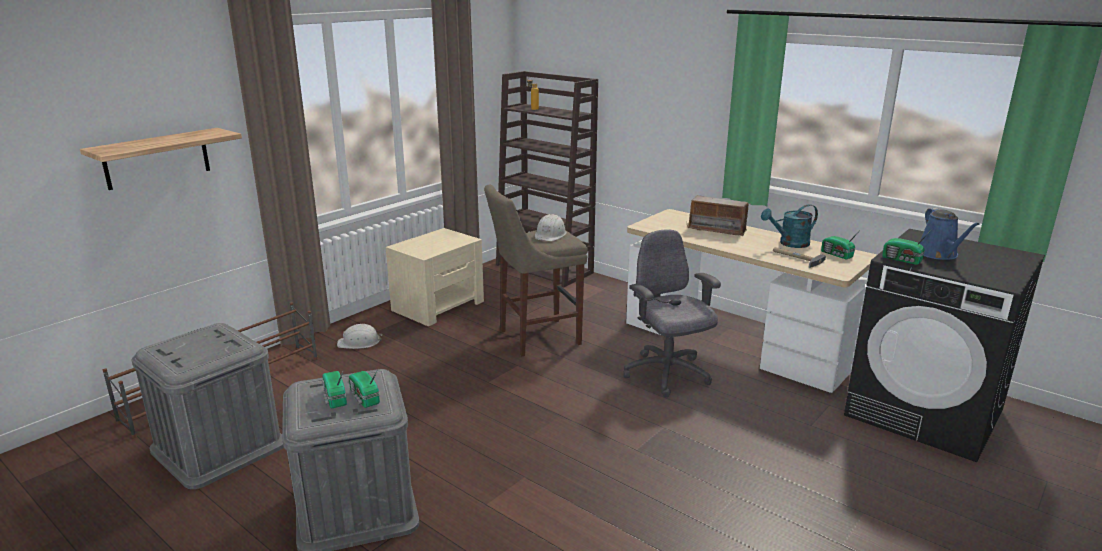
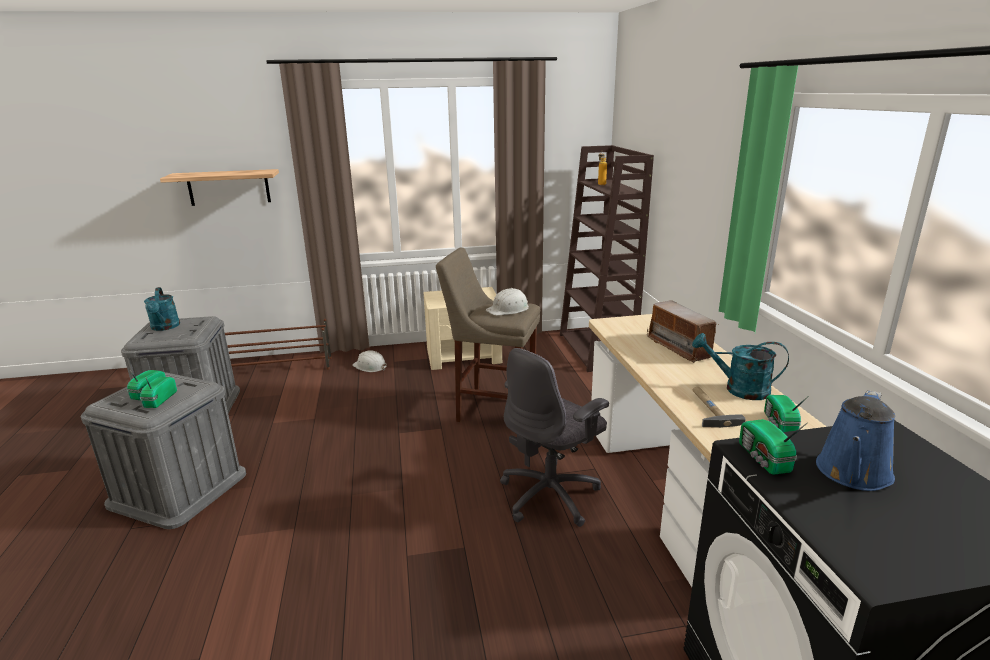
camera: 40 degrees right, 0 degrees up
grey office chair [623,230,721,397] -> grey office chair turned 150 degrees counterclockwise [500,348,609,527]
none -> turquoise watering can [144,287,180,331]

